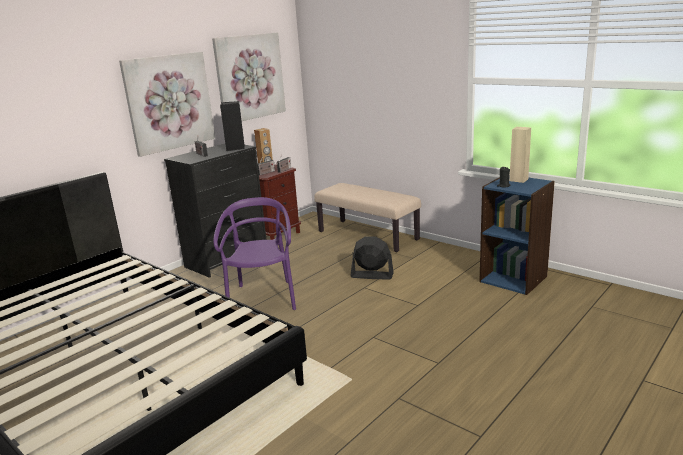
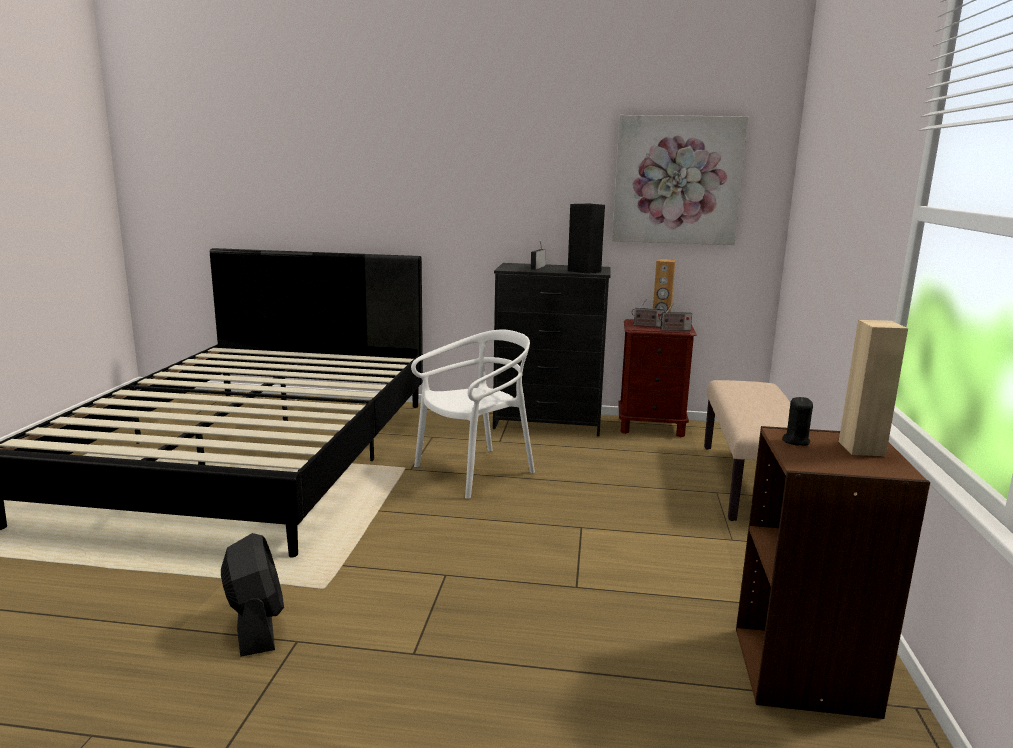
camera: 55 degrees right, 5 degrees down
picture [119,52,215,157] -> none
purple chair [214,197,296,310] -> white chair [411,330,535,499]
black fan [350,236,394,280] -> black fan moved to [221,533,284,657]
blue bookcase [479,175,555,295] -> brown bookcase [736,426,930,719]

